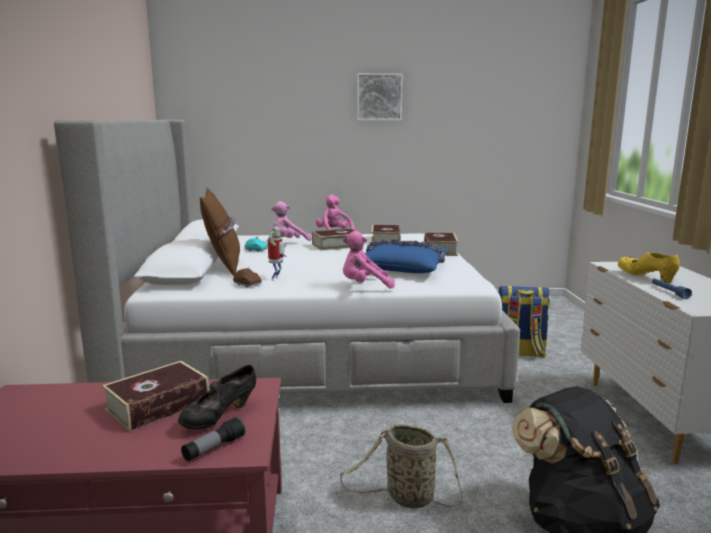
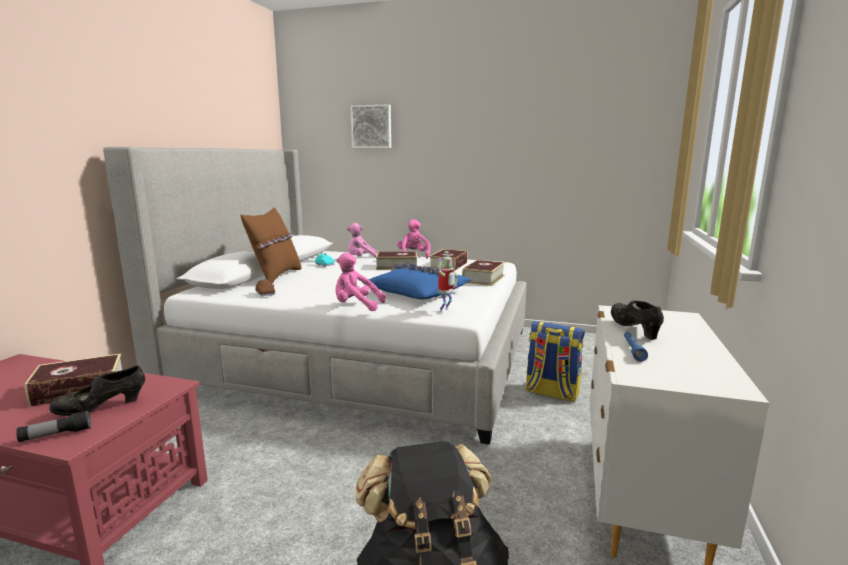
camera: 20 degrees right, 0 degrees up
toy robot [268,222,286,281] -> toy robot moved to [437,251,458,312]
basket [340,424,462,508] -> none
picture [357,73,403,121] -> picture moved to [350,104,391,148]
yellow shoe [618,252,680,283] -> black shoe [611,301,664,340]

